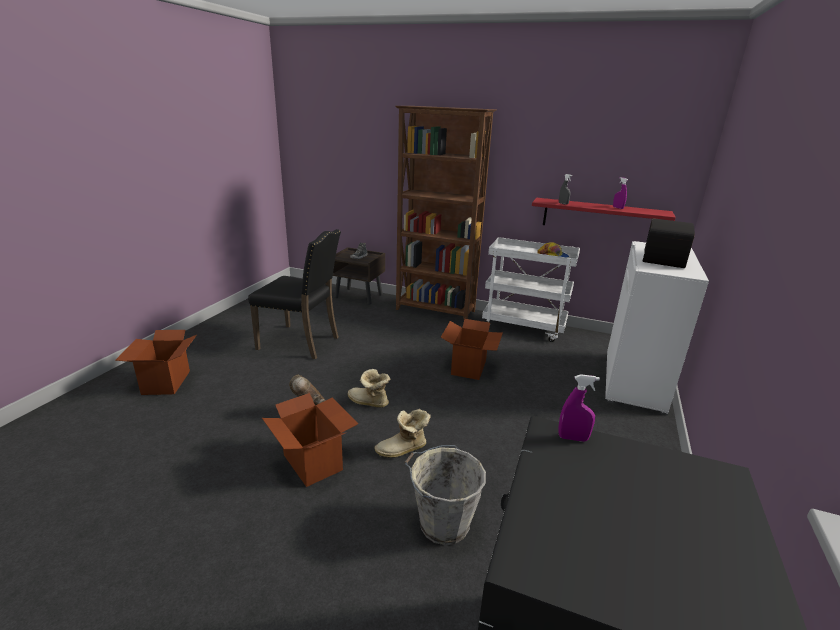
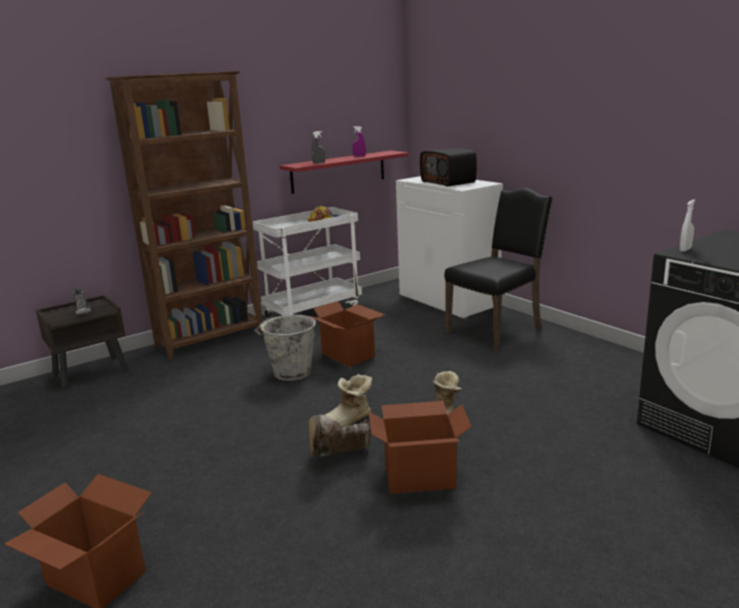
camera: 55 degrees left, 5 degrees down
black chair [248,229,341,359] -> black chair moved to [444,188,553,351]
grey bucket [404,445,486,545] -> grey bucket moved to [254,315,316,381]
purple spray bottle [558,374,600,442] -> white spray bottle [680,199,695,252]

